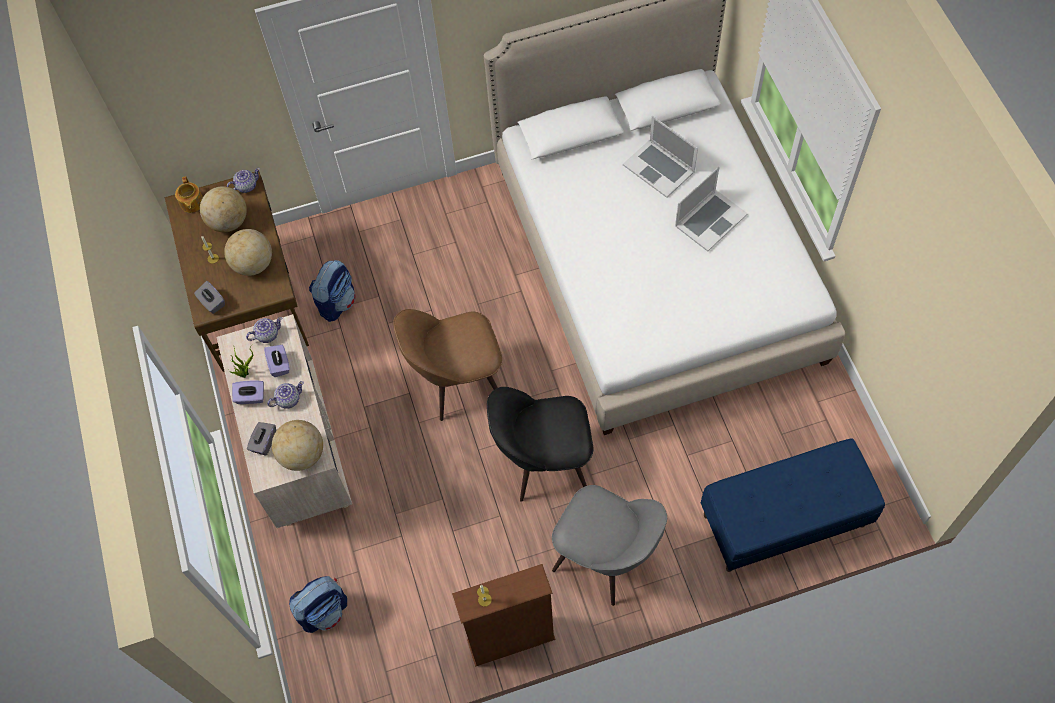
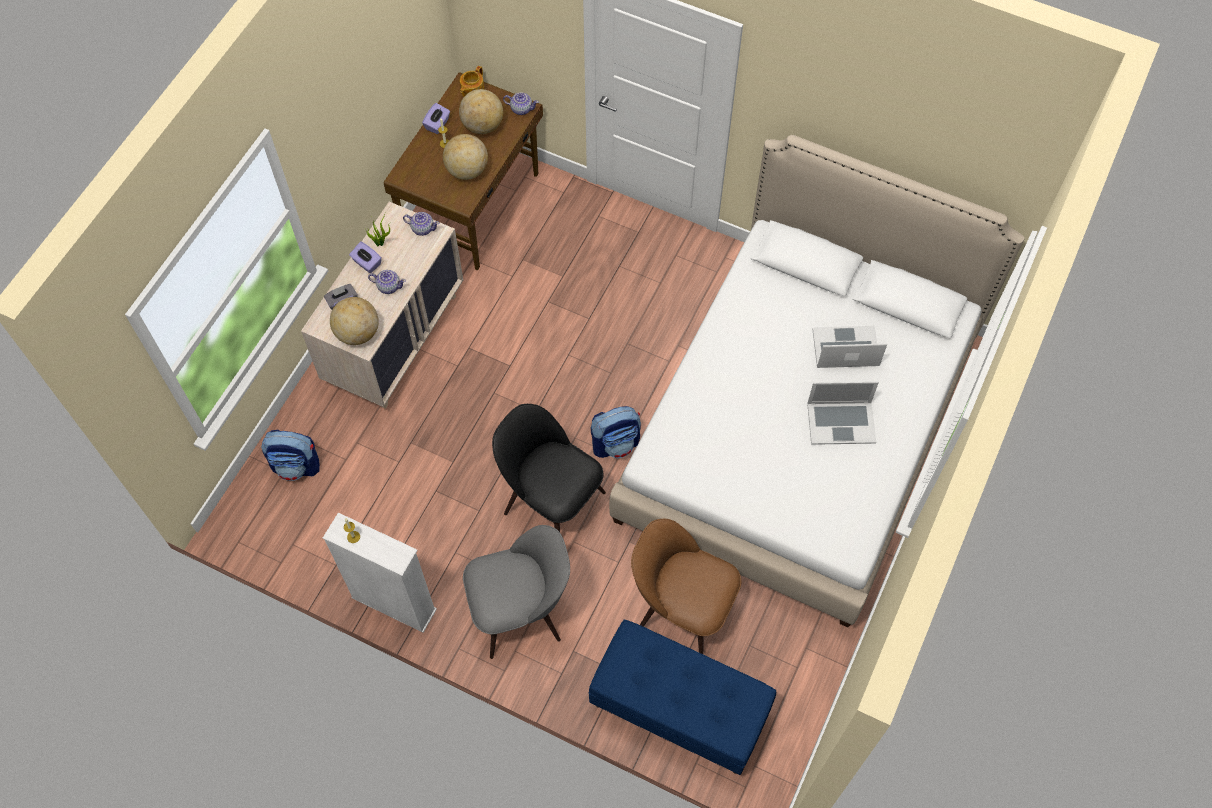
camera: 40 degrees right, 0 degrees up
grey tissue box [194,281,225,314] -> none
purple tissue box [264,345,290,377] -> purple tissue box moved to [422,103,450,134]
backpack [309,260,356,322] -> backpack moved to [591,406,641,458]
brown chair [393,309,502,421] -> brown chair moved to [631,519,741,654]
brown bookcase [452,564,556,667] -> white bookcase [323,513,437,633]
grey chair [552,485,667,606] -> grey chair turned 90 degrees counterclockwise [463,525,570,659]
laptop [623,116,698,198] -> laptop turned 90 degrees clockwise [812,326,887,368]

